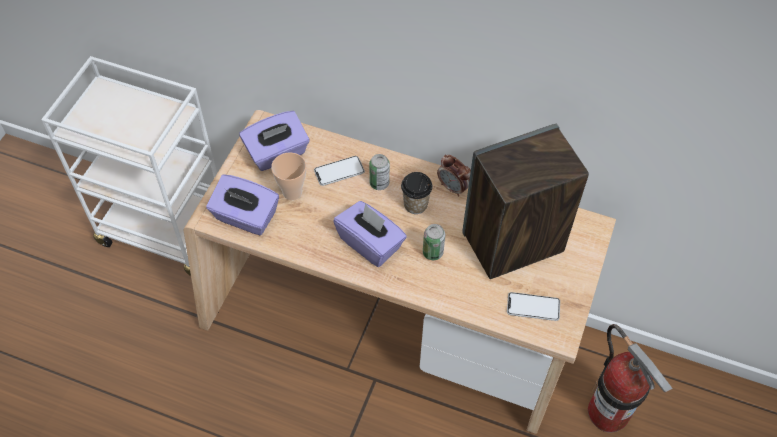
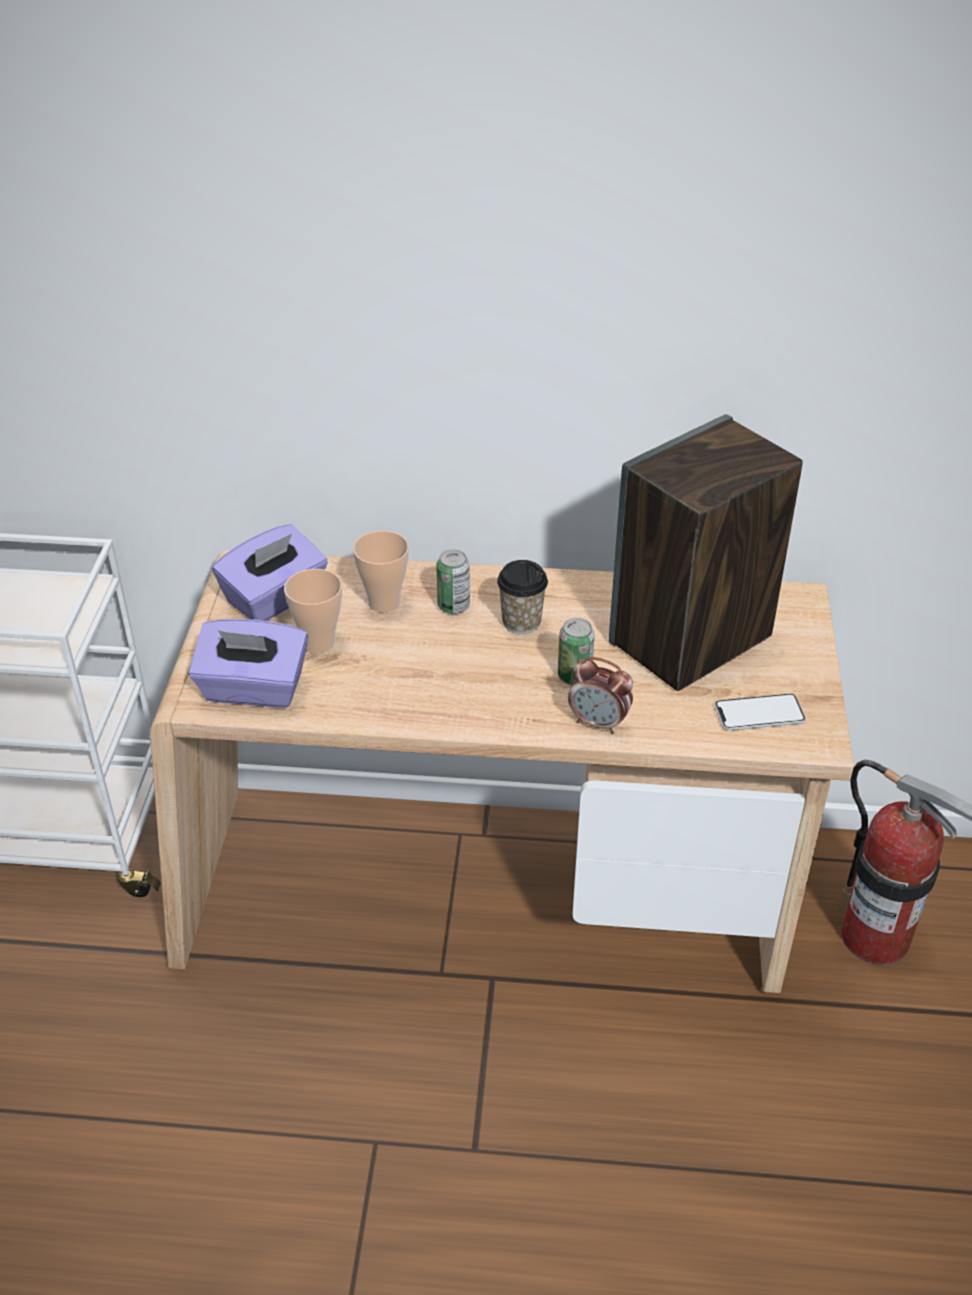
camera: 15 degrees left, 15 degrees down
phone [314,156,365,186] -> cup [353,531,409,613]
purple tissue box [333,201,407,267] -> none
alarm clock [437,154,471,197] -> alarm clock moved to [568,657,633,734]

